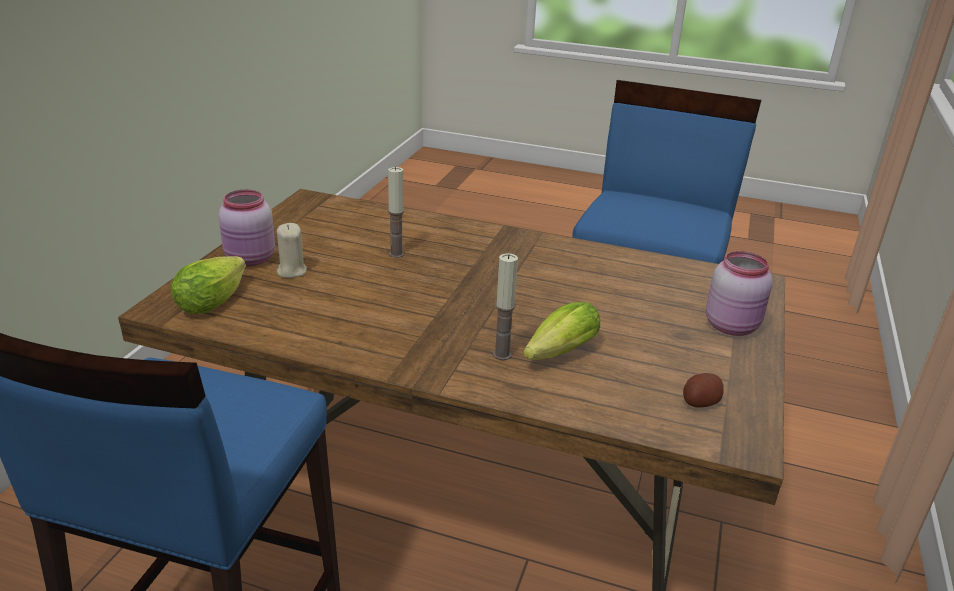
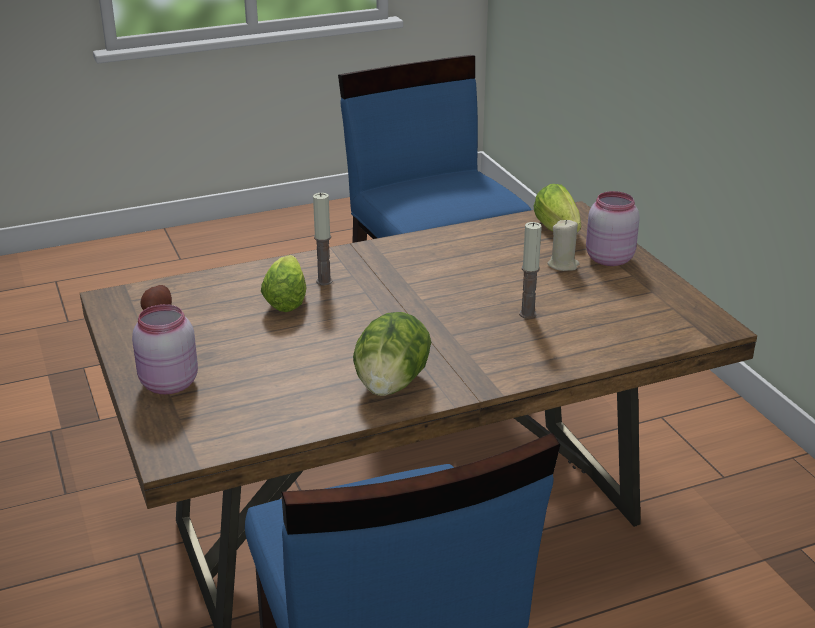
camera: 140 degrees right, 0 degrees up
none -> lettuce [353,312,431,396]

